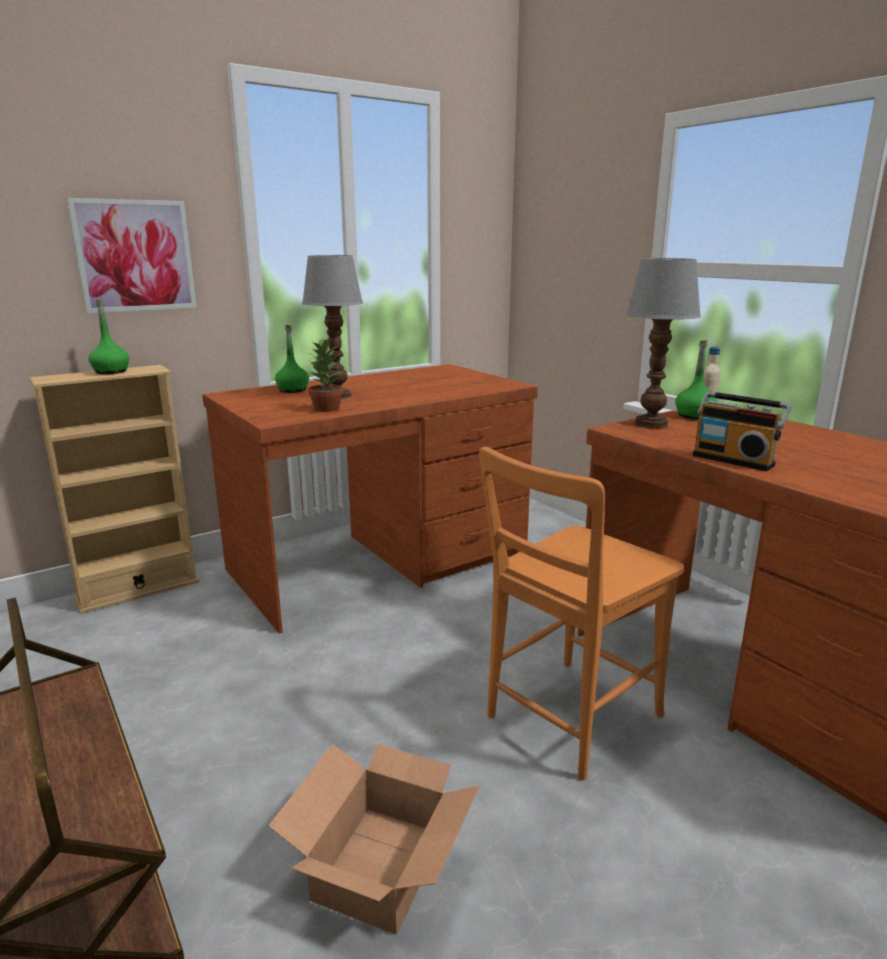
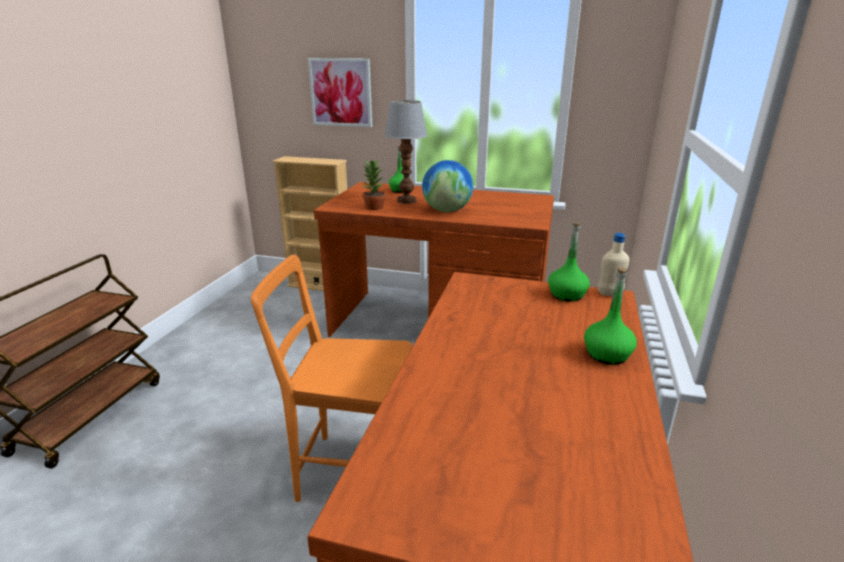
camera: 50 degrees right, 5 degrees up
green bottle [88,299,129,374] -> green bottle moved to [584,267,637,365]
cardboard box [268,744,480,934] -> none
table lamp [626,258,701,429] -> none
radio [692,391,791,471] -> none
none -> globe [422,160,473,212]

